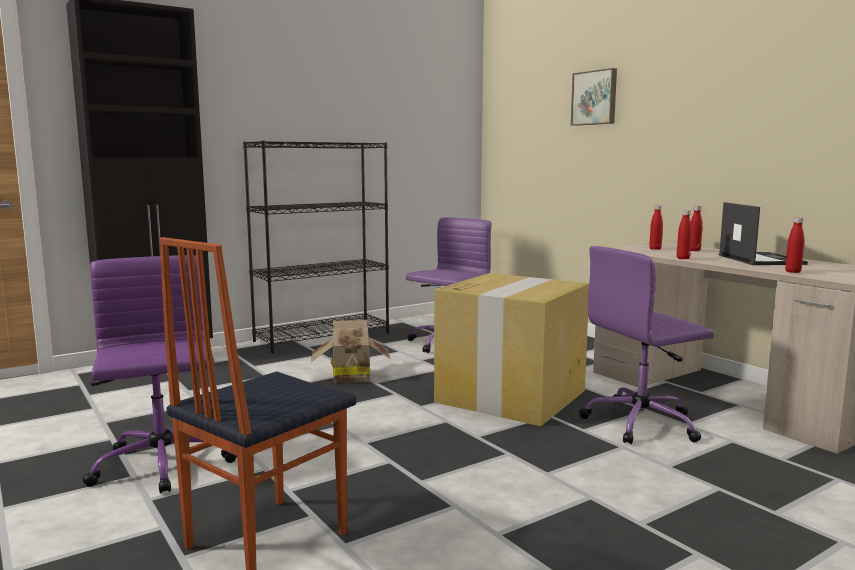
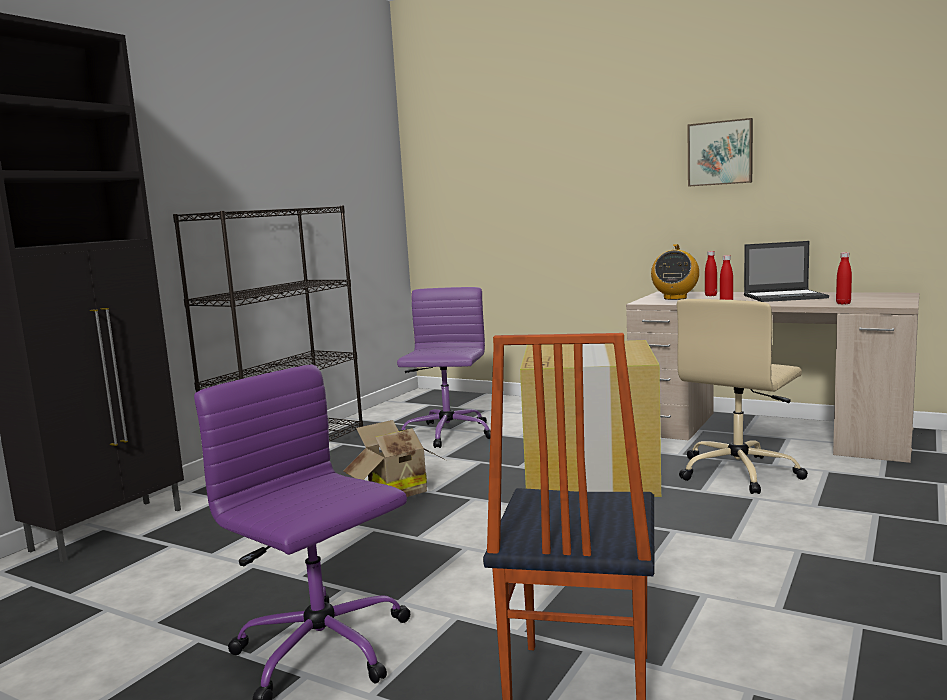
camera: 25 degrees left, 0 degrees up
picture [571,68,617,126] -> picture moved to [687,118,753,187]
purple office chair [579,246,714,444] -> beige office chair [677,299,808,494]
red bottle [649,205,663,250] -> radio [651,244,699,300]
laptop [719,202,808,265] -> laptop turned 120 degrees clockwise [744,241,829,302]

